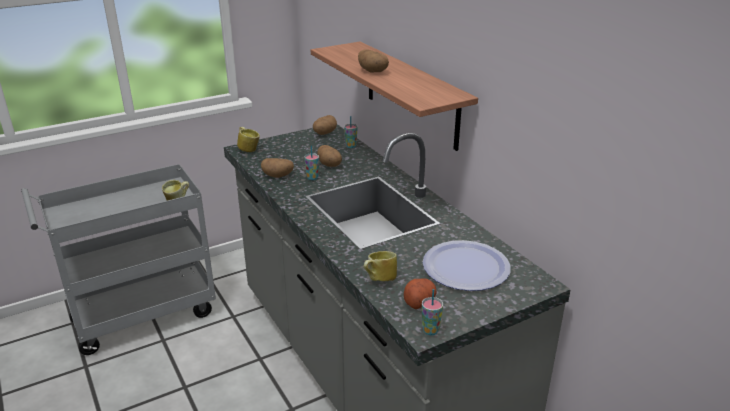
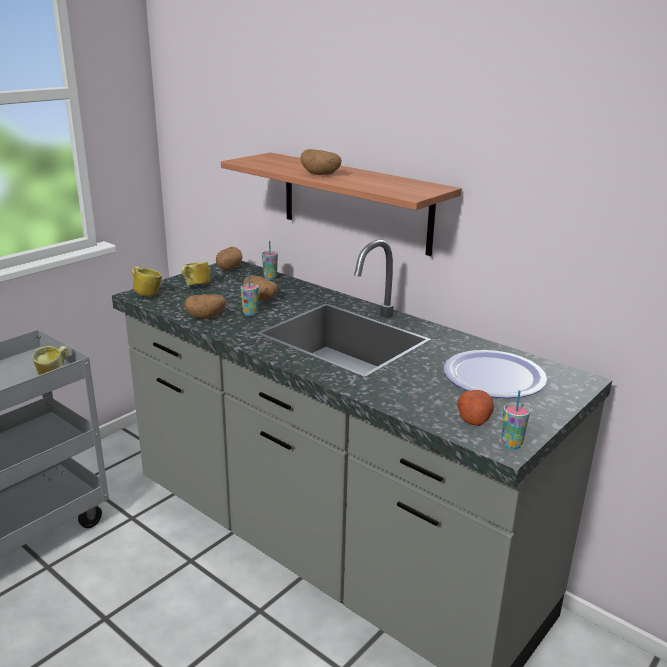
camera: 20 degrees left, 5 degrees down
mug [363,251,397,281] -> mug moved to [181,261,210,286]

